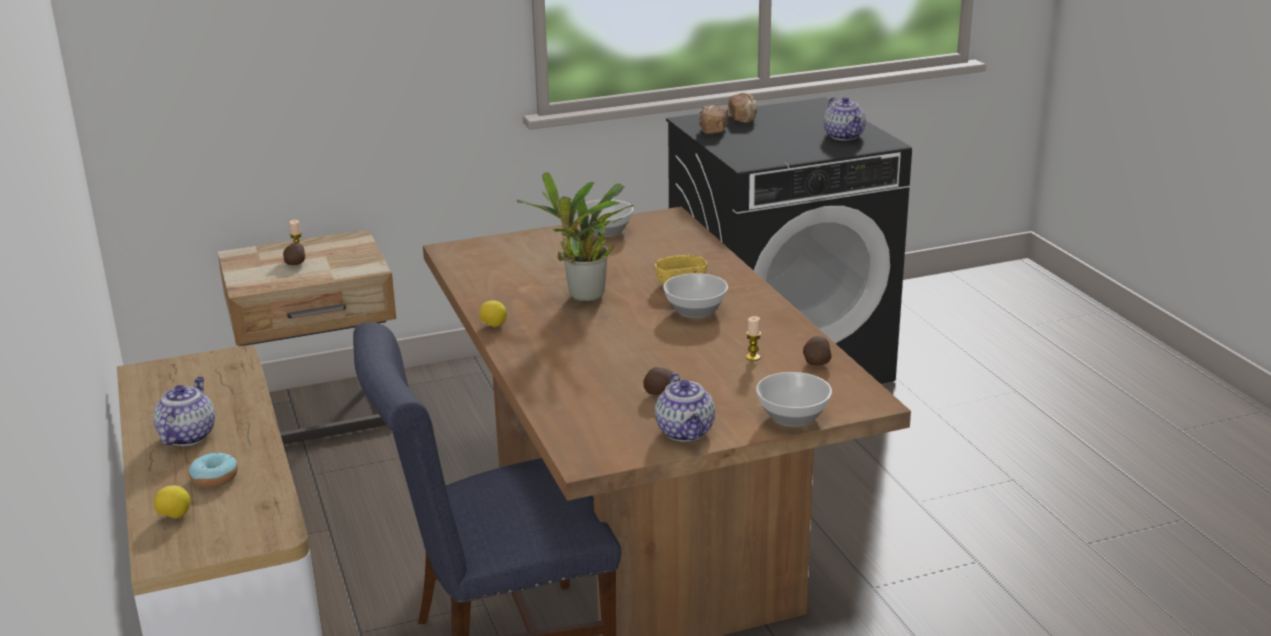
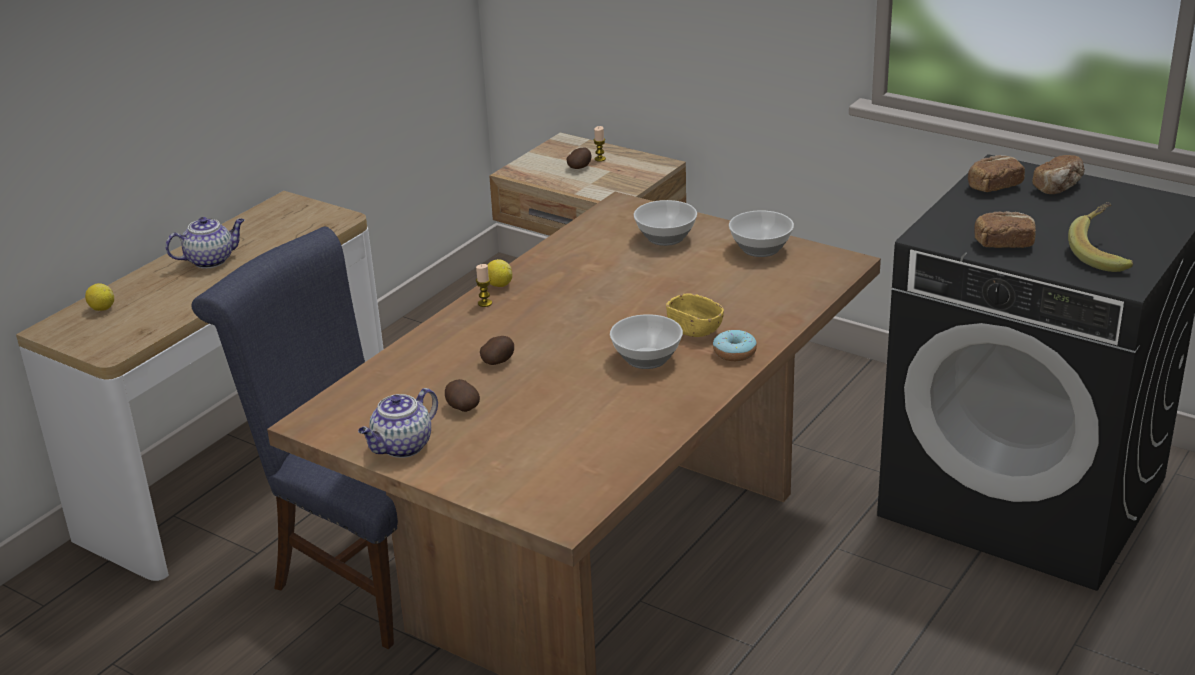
camera: 55 degrees right, 5 degrees up
donut [189,453,238,488] -> donut moved to [713,330,757,361]
potted plant [516,172,635,302] -> none
candle [746,316,761,361] -> candle moved to [476,264,492,307]
bowl [756,372,832,427] -> bowl moved to [634,200,697,246]
potato [803,336,831,366] -> potato moved to [480,336,514,365]
teapot [824,97,866,140] -> banana [1068,202,1133,272]
none -> bread [974,211,1036,248]

